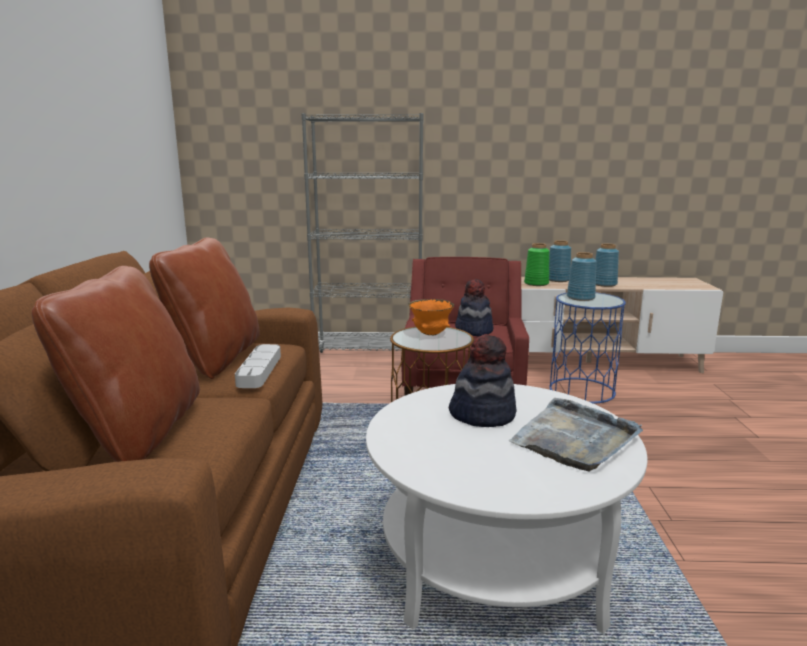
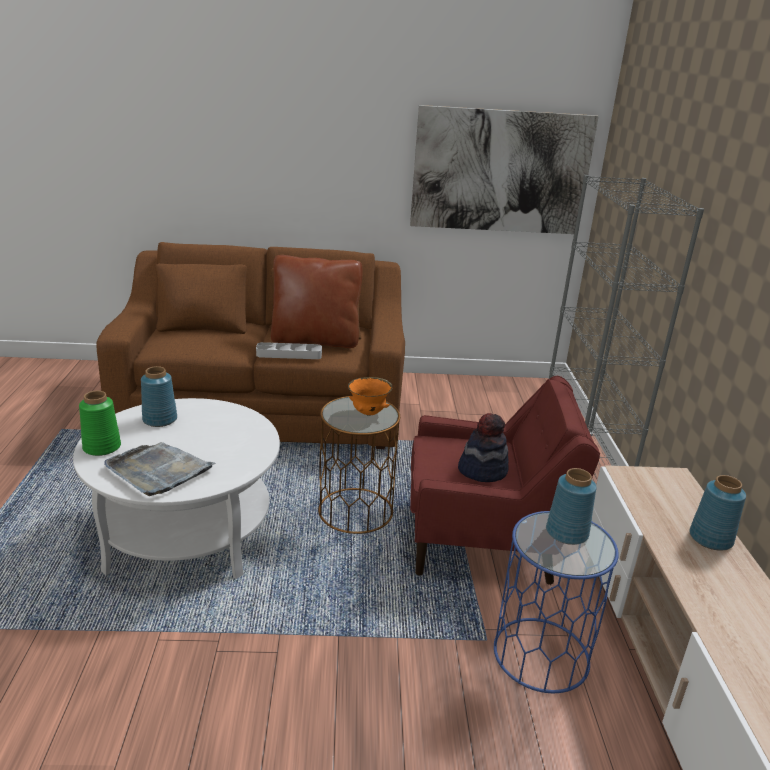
camera: 85 degrees right, 10 degrees up
brown pillow [32,266,200,462] -> none
hat [449,334,517,427] -> none
green vase [524,243,550,286] -> green vase moved to [79,391,121,456]
blue vase [595,244,619,287] -> blue vase moved to [141,366,177,427]
none -> picture [410,105,599,234]

